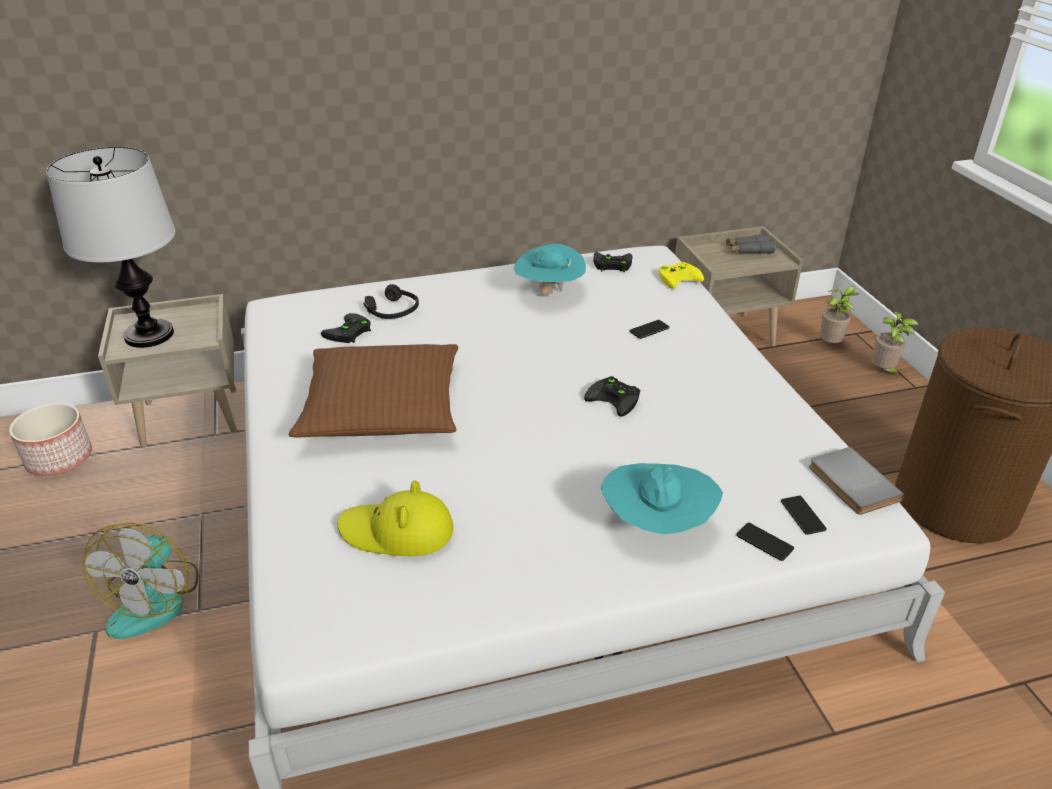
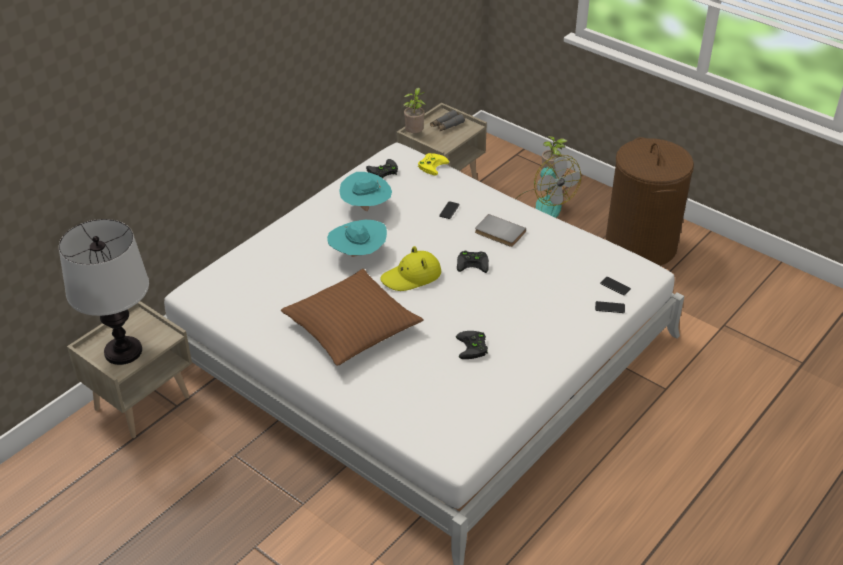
camera: 35 degrees left, 5 degrees up
planter [9,403,92,476] -> none
fan [83,523,199,639] -> fan moved to [515,155,581,218]
black game controller [321,313,371,343] -> black game controller moved to [456,331,488,359]
yellow hat [337,480,454,556] -> yellow hat moved to [380,246,441,291]
black headphones [363,284,419,319] -> none
turquoise hat [601,463,723,535] -> turquoise hat moved to [327,220,387,257]
grey book [809,447,904,515] -> grey book moved to [475,214,526,247]
potted plant [819,286,858,343] -> potted plant moved to [403,88,426,133]

